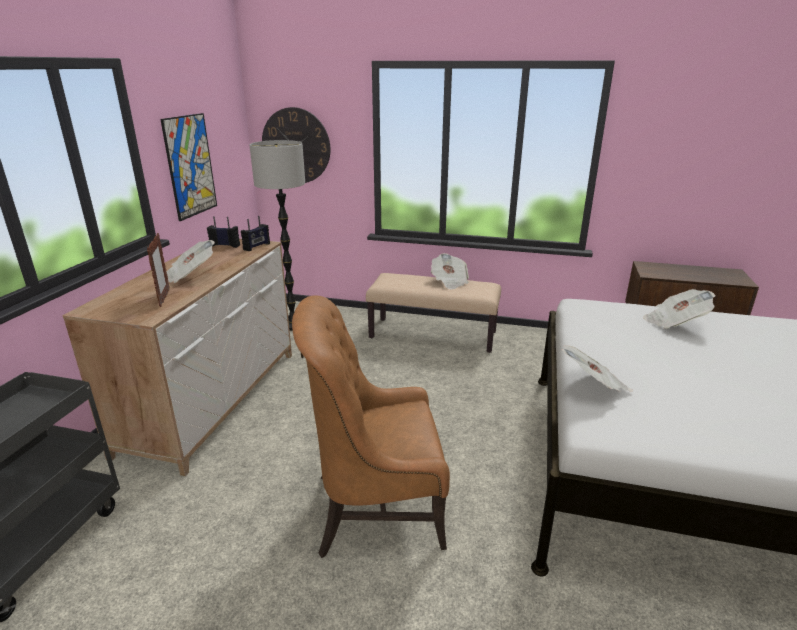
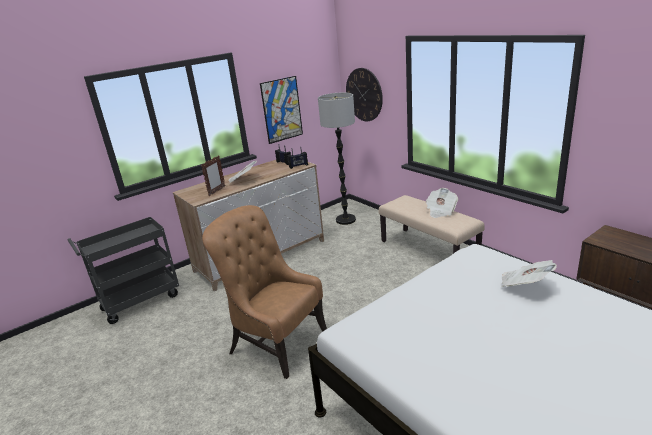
camera: 40 degrees right, 0 degrees up
newspaper [561,346,633,392] -> none

